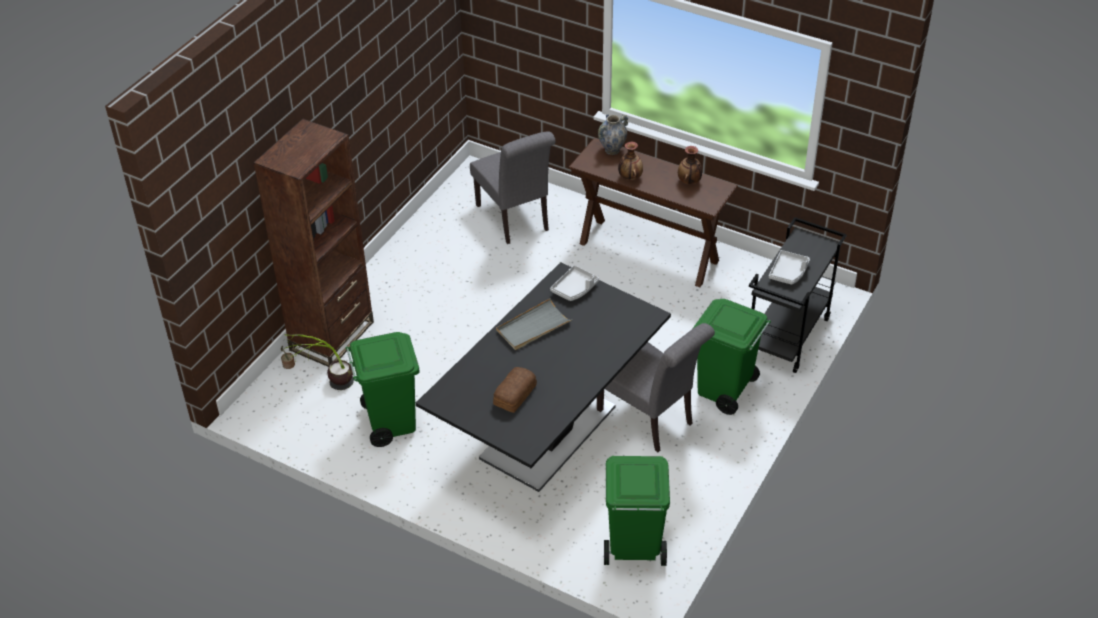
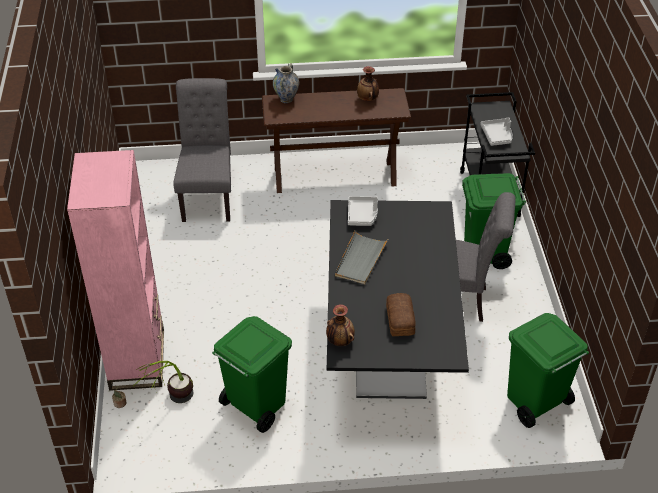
camera: 35 degrees left, 0 degrees up
brown bookcase [254,119,374,367] -> pink bookcase [67,150,164,391]
grey chair [470,131,556,244] -> grey chair turned 120 degrees counterclockwise [173,78,231,222]
vase [618,142,643,180] -> vase moved to [326,304,355,346]

